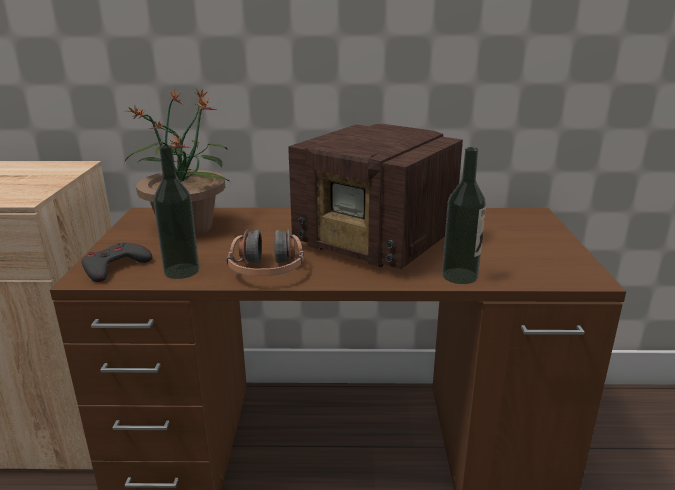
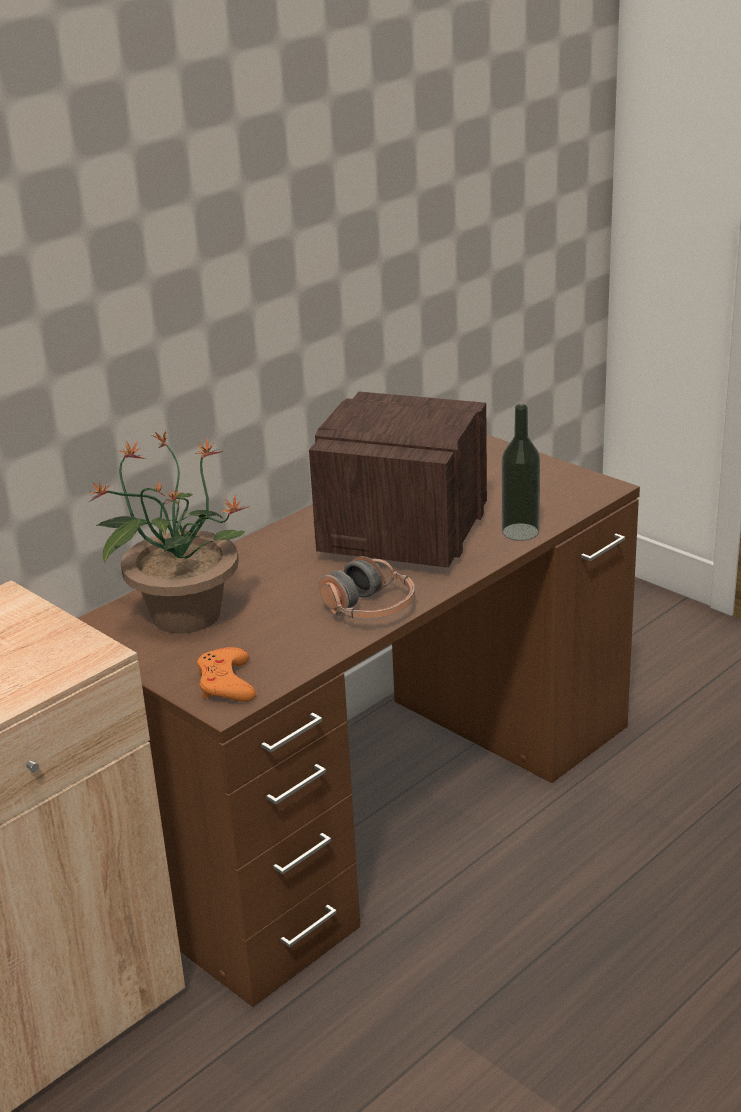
camera: 45 degrees left, 5 degrees up
grey game controller [81,243,152,282] -> orange game controller [197,647,256,702]
bottle [154,145,199,279] -> none
radio [288,124,463,269] -> radio turned 120 degrees clockwise [309,392,487,568]

